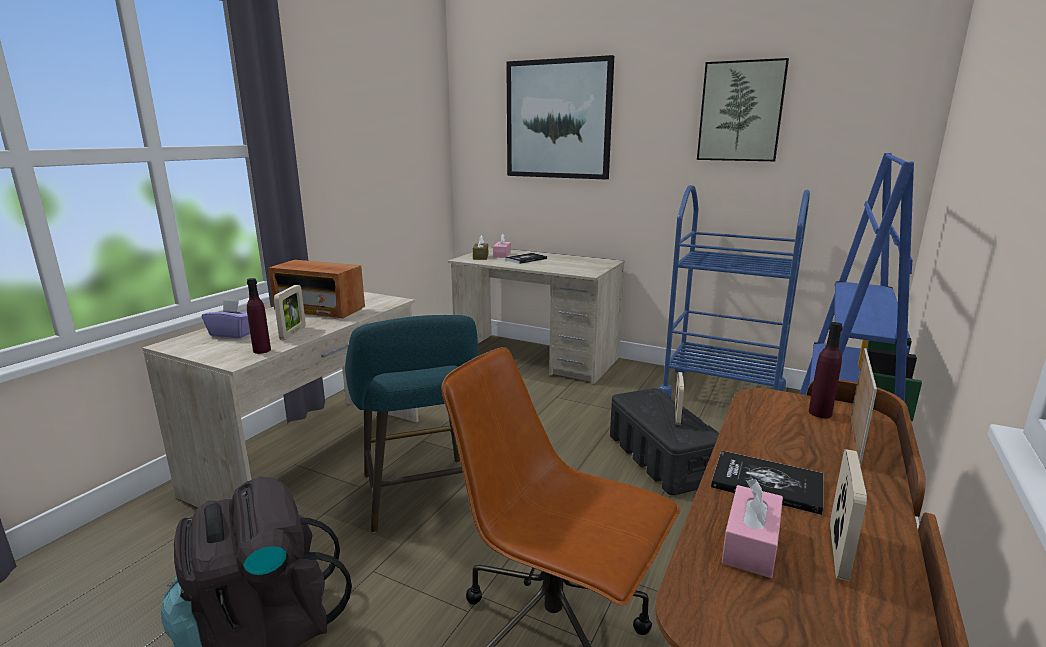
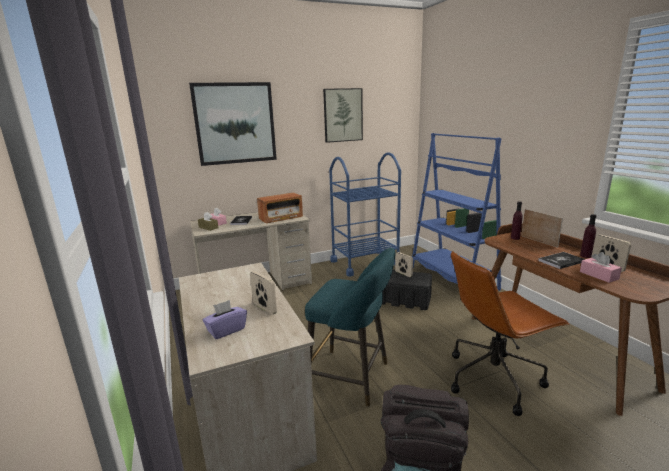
camera: 50 degrees left, 0 degrees up
purple bottle [247,278,271,354] -> purple bottle moved to [580,214,596,258]
radio [268,260,365,318] -> radio moved to [257,192,303,223]

